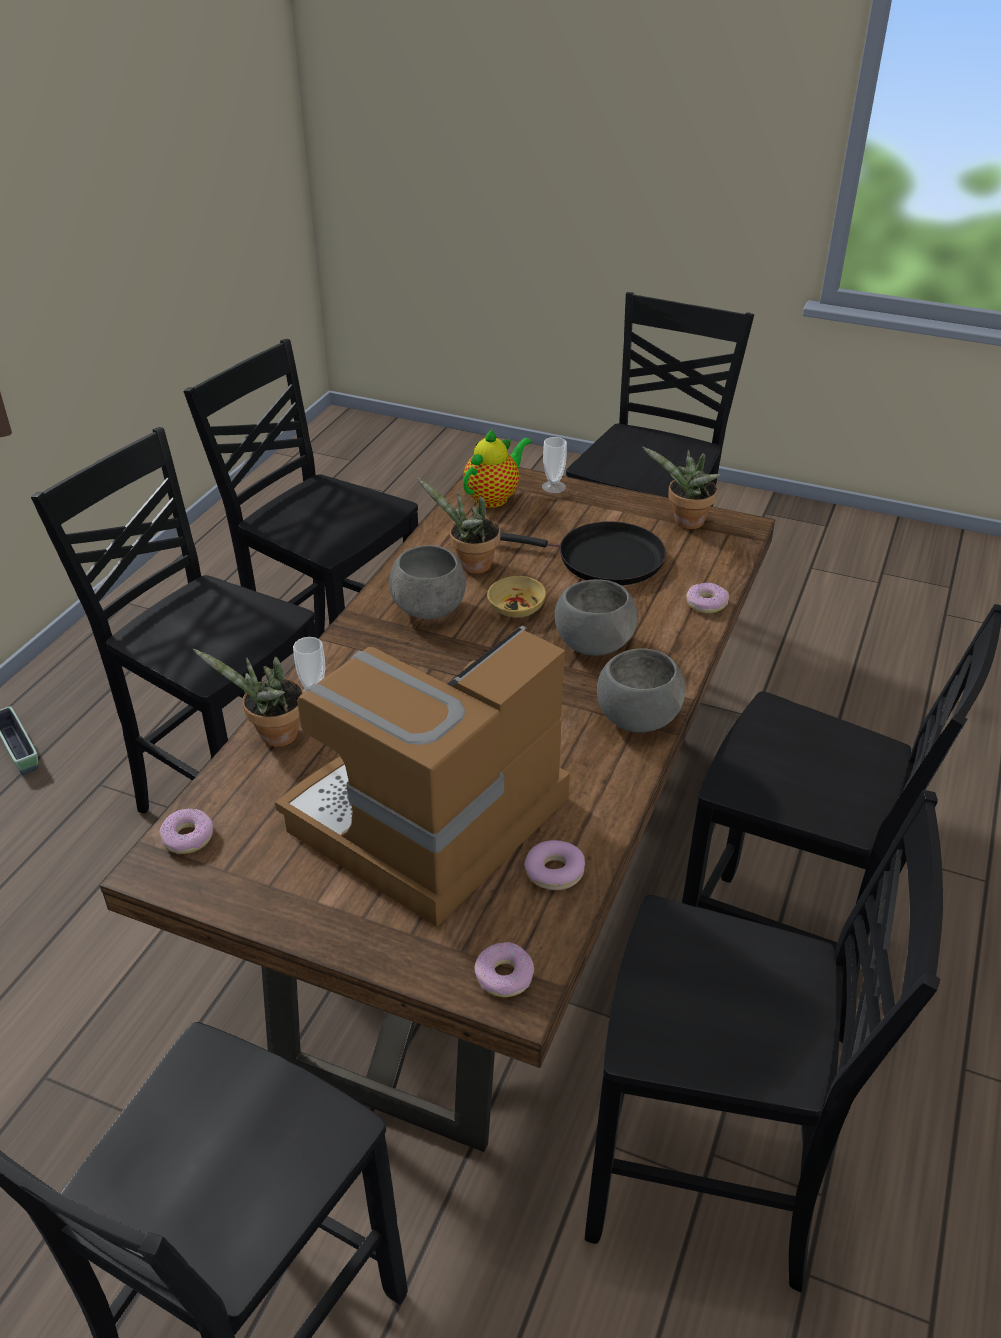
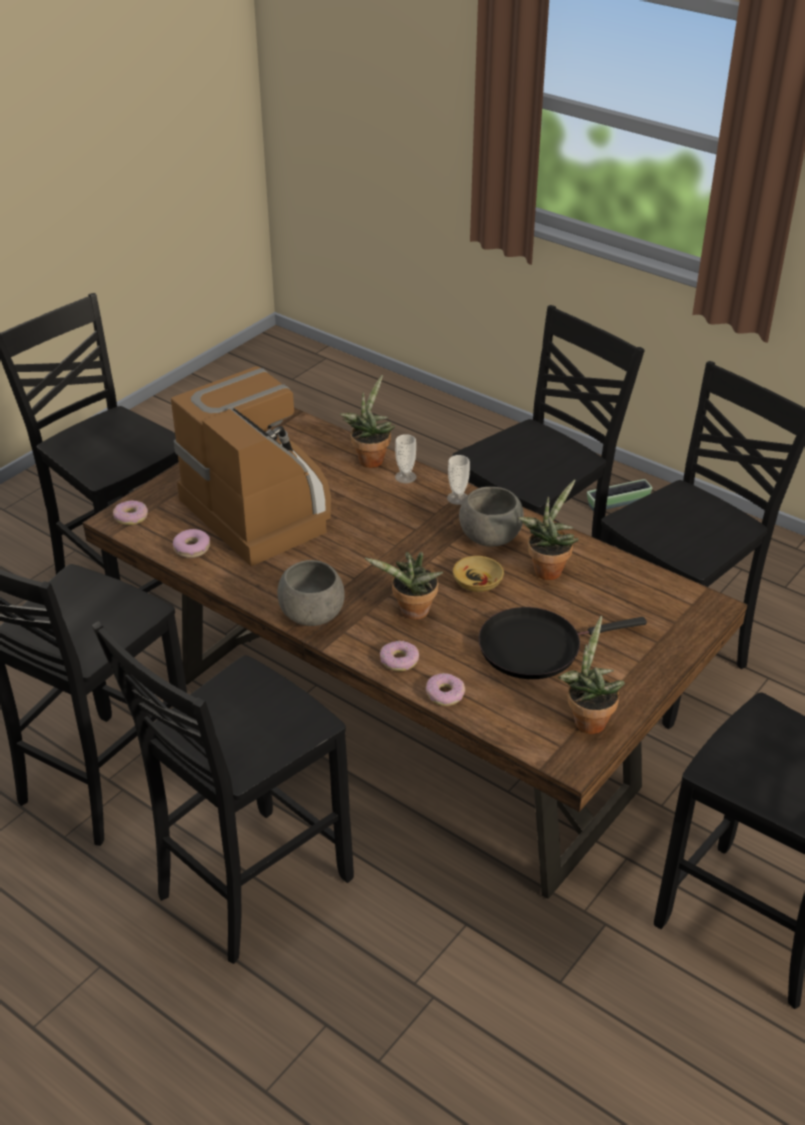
camera: 105 degrees right, 0 degrees up
donut [160,808,213,854] -> donut moved to [380,640,419,671]
teapot [463,428,532,508] -> none
black frying pan [500,522,666,585] -> black frying pan turned 45 degrees clockwise [478,607,647,679]
cup [542,437,567,493] -> cup moved to [447,455,470,505]
grey bowl [555,579,637,656] -> potted plant [365,552,444,620]

